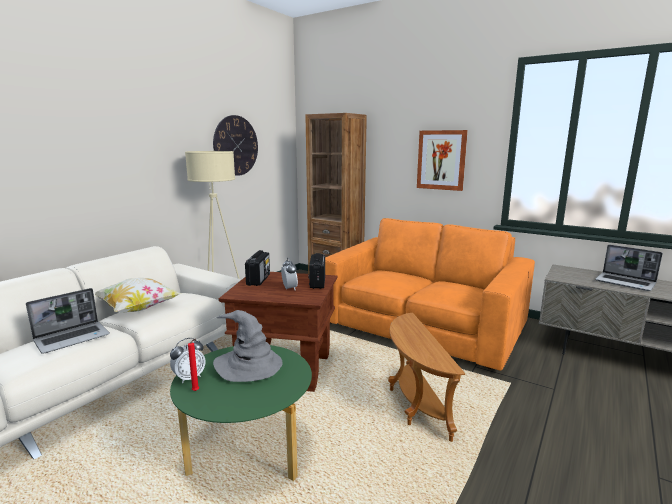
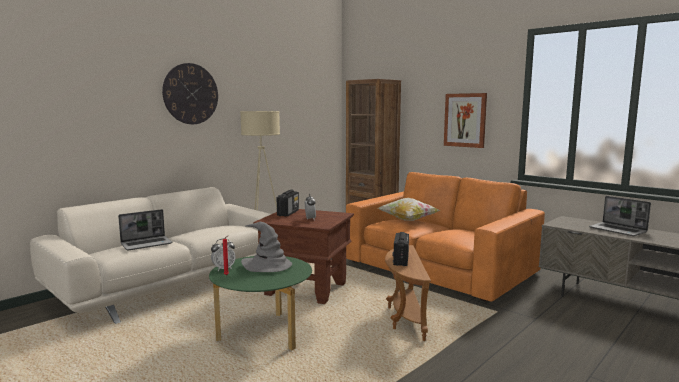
camera: 10 degrees right, 5 degrees down
pillow [95,278,181,313] -> pillow moved to [378,198,440,221]
wall clock [213,115,258,176] -> wall clock moved to [162,63,218,124]
radio [308,253,325,289] -> radio moved to [393,232,409,266]

